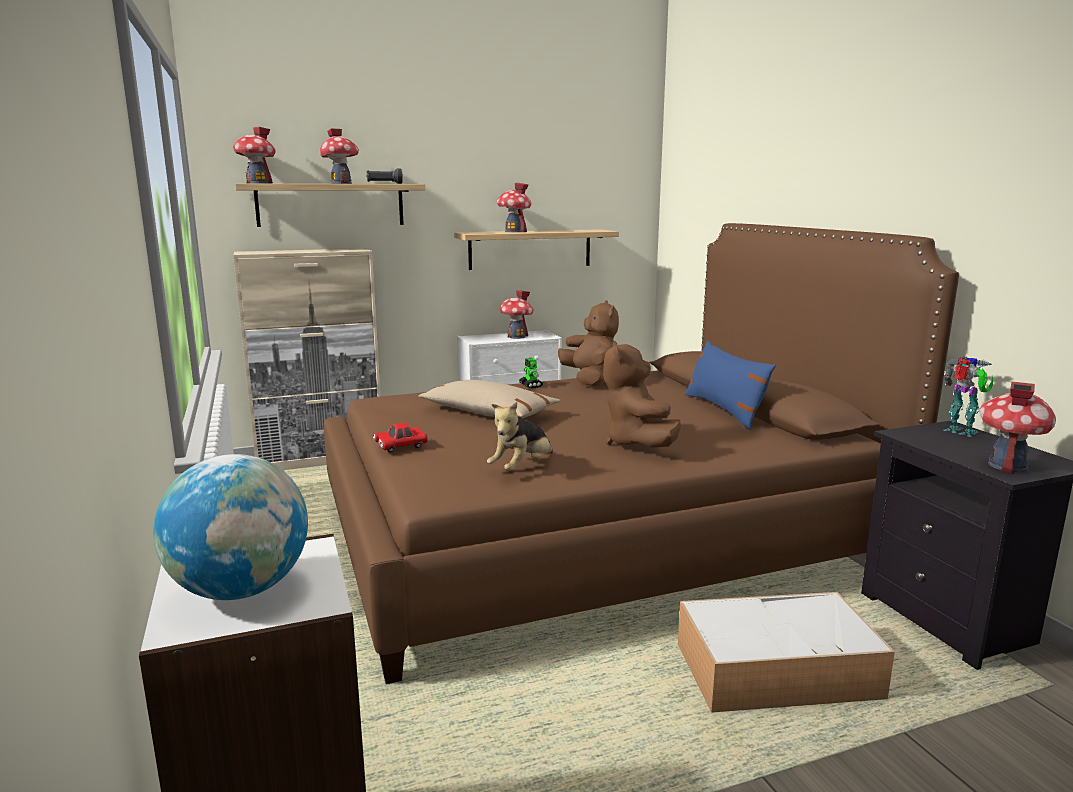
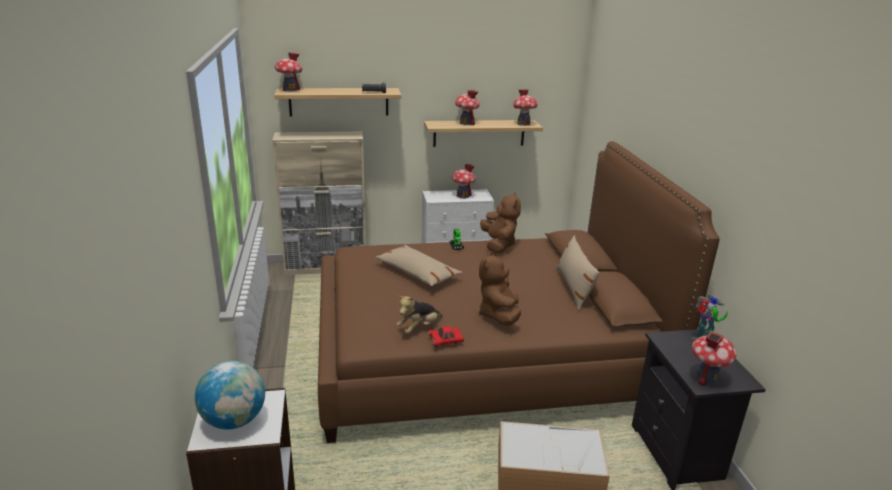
camera: 10 degrees right, 10 degrees up
toy house [319,128,359,184] -> toy house moved to [513,89,538,126]
red toy car [373,423,427,452] -> red toy car moved to [428,326,464,347]
blue pillow [685,340,776,430] -> beige pillow [556,235,600,311]

